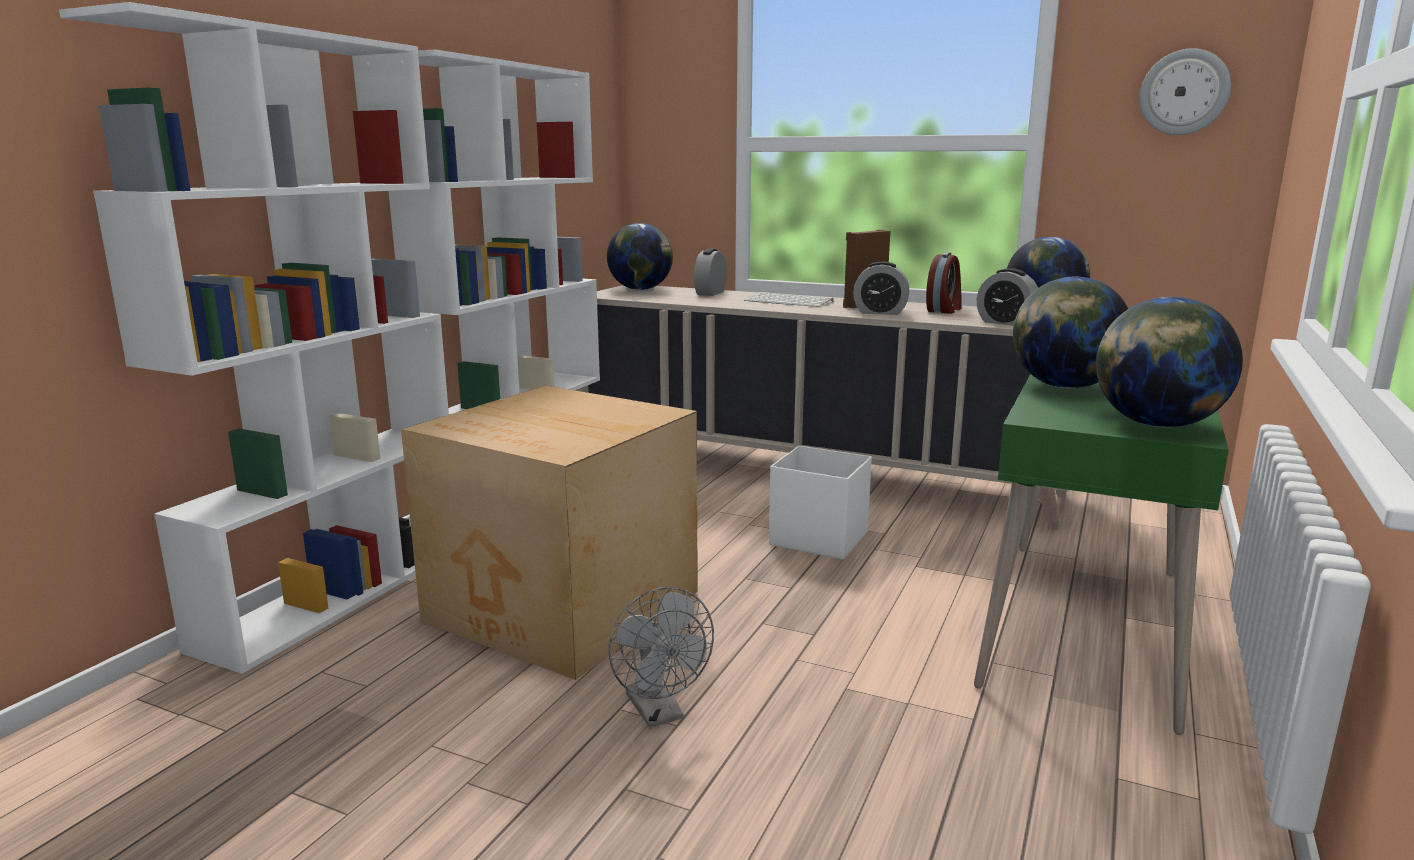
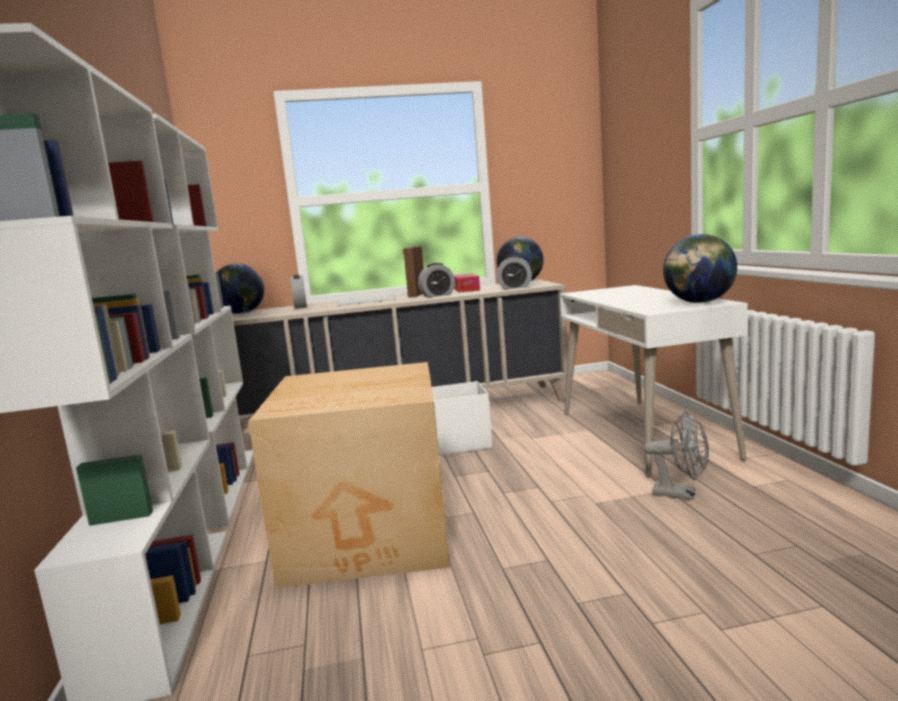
camera: 35 degrees left, 5 degrees down
grey fan [609,587,714,728] -> grey fan moved to [644,412,709,500]
alarm clock [926,252,962,314] -> tissue box [454,273,480,293]
green desk [974,374,1229,735] -> white desk [560,285,748,477]
globe [1013,277,1128,388] -> none
wall clock [1139,48,1231,135] -> none

